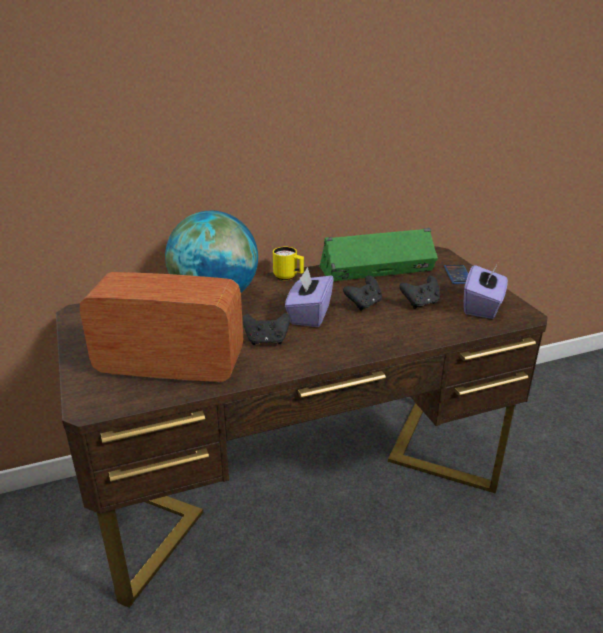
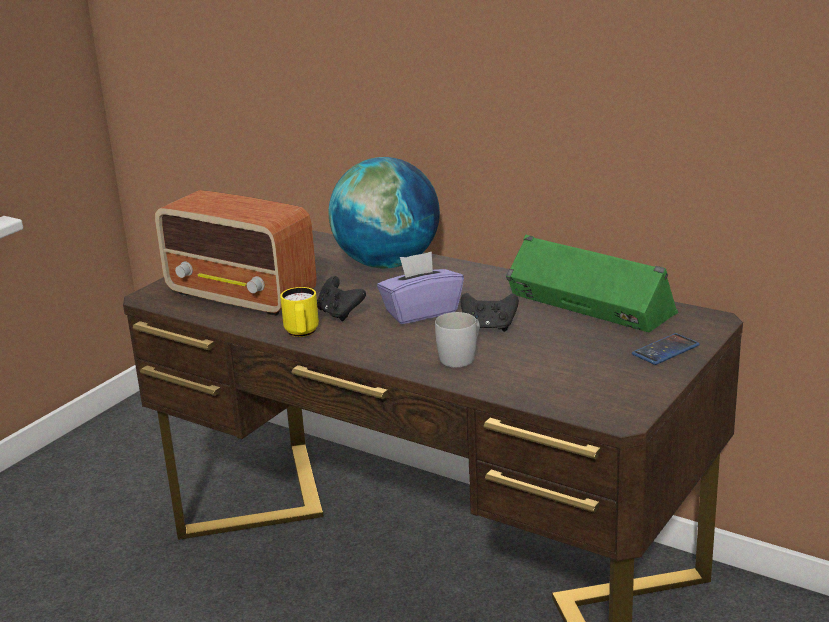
camera: 55 degrees right, 5 degrees down
radio [80,272,243,382] -> radio turned 150 degrees clockwise [155,190,317,316]
yellow mug [273,247,304,280] -> yellow mug moved to [280,287,319,337]
black game controller [399,276,440,309] -> none
purple tissue box [464,263,508,319] -> none
none -> white mug [435,312,480,368]

